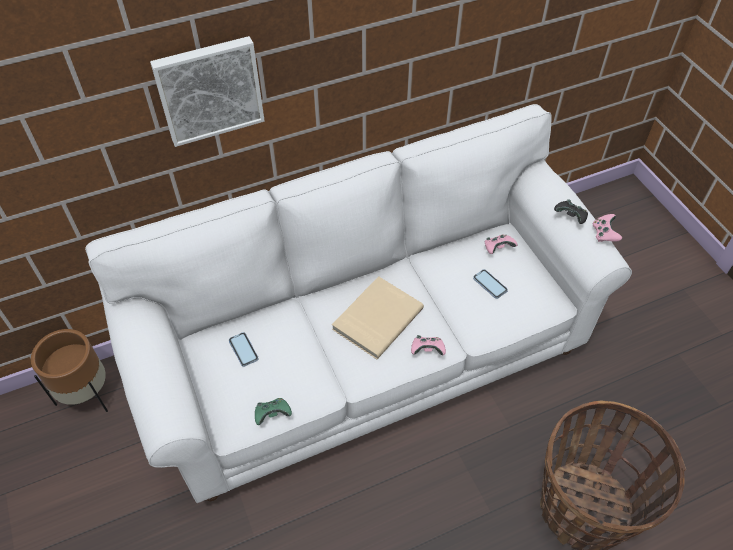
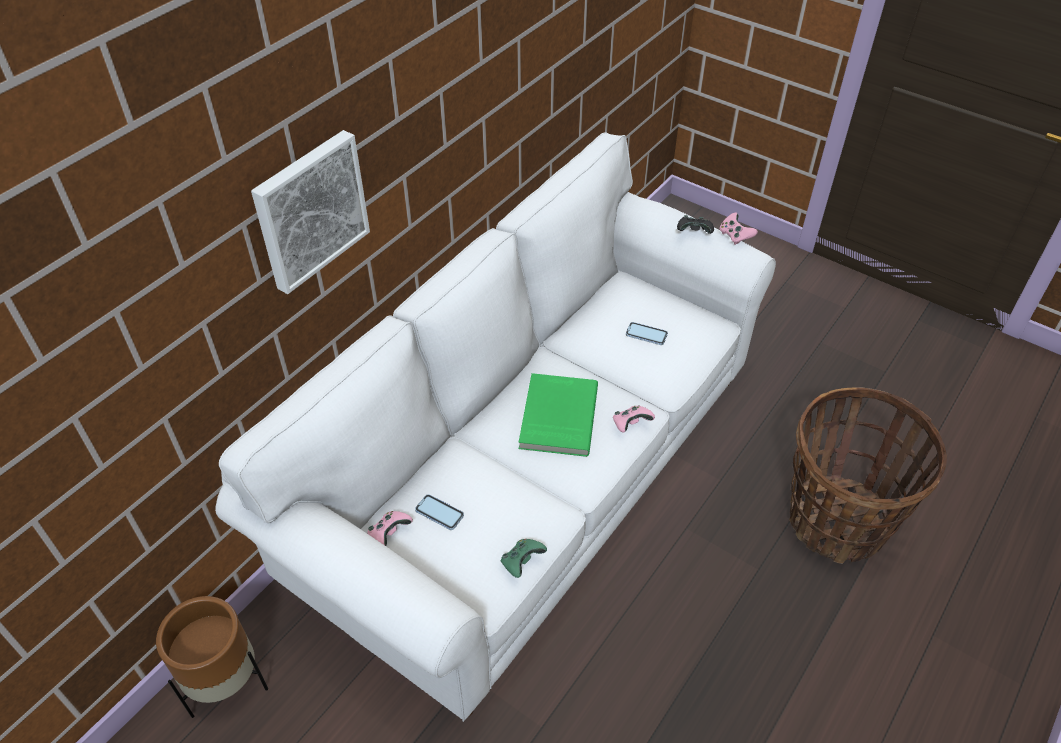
camera: 30 degrees left, 5 degrees down
beige book [332,276,424,359] -> green book [519,373,598,457]
pink game controller [484,235,517,254] -> pink game controller moved to [367,511,413,546]

